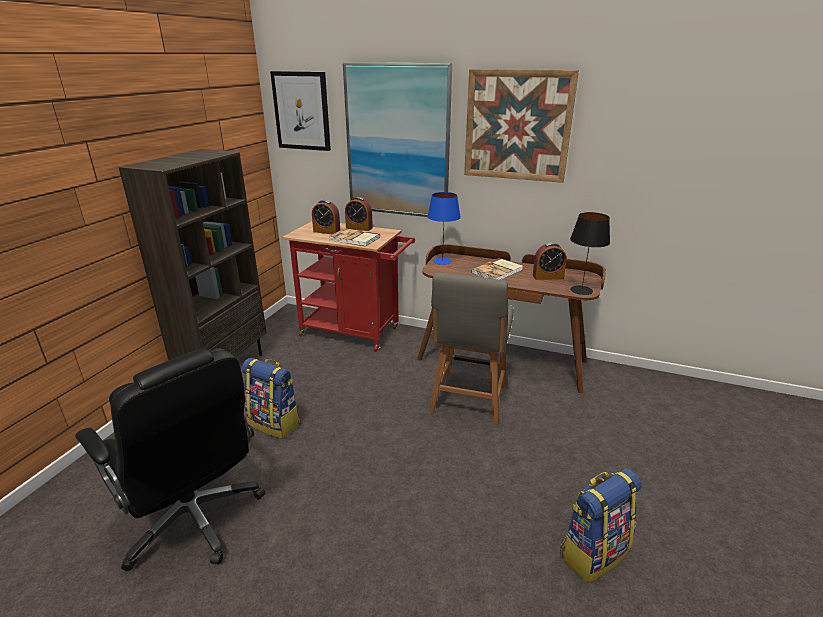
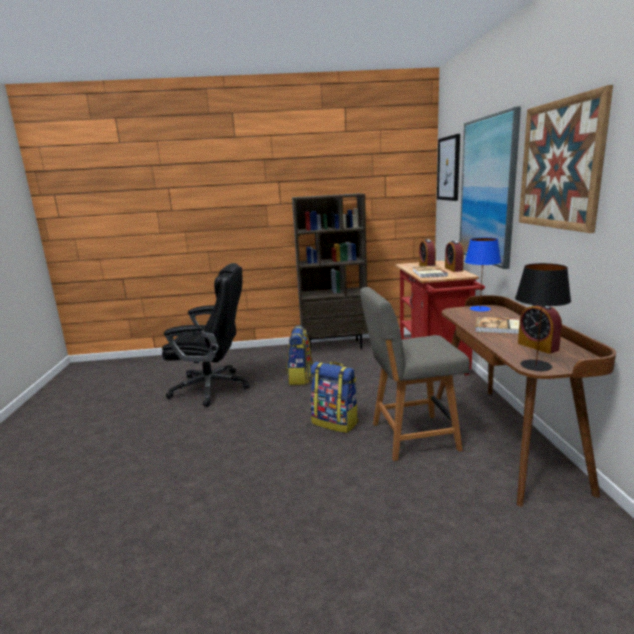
camera: 65 degrees right, 10 degrees down
black office chair [75,348,265,571] -> black office chair turned 105 degrees counterclockwise [162,263,250,407]
backpack [560,469,641,583] -> backpack moved to [310,362,358,433]

